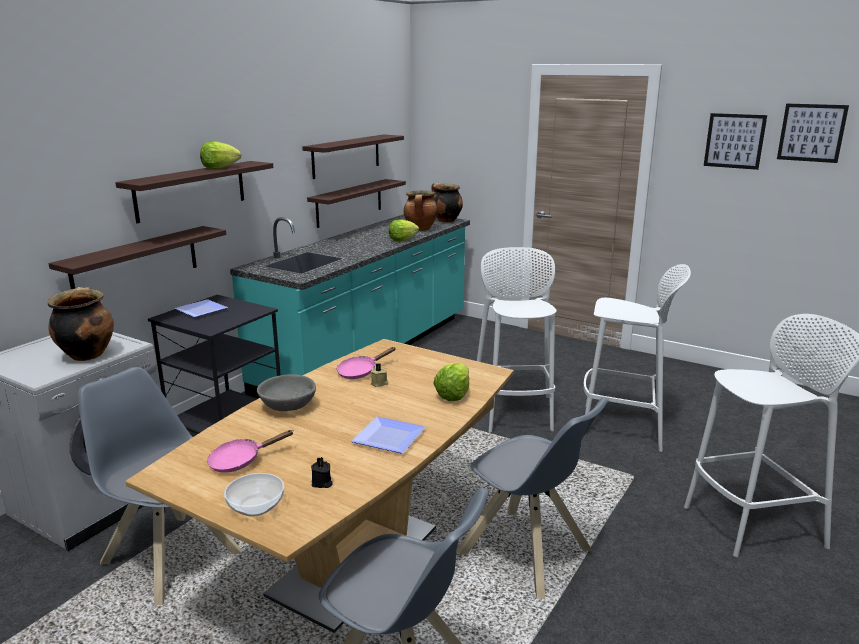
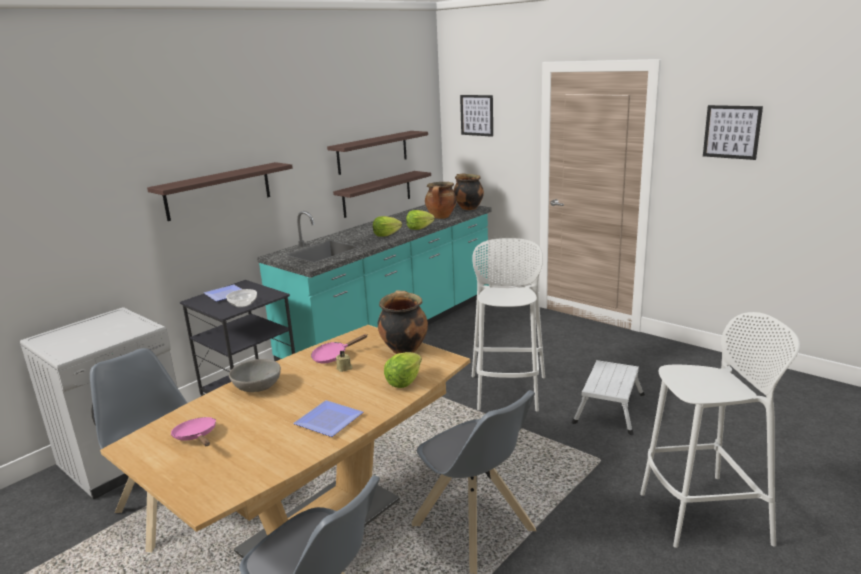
camera: 10 degrees right, 0 degrees up
cooking pot [48,287,114,361] -> cooking pot moved to [378,290,428,354]
shelf [49,226,226,289] -> none
lettuce [200,141,241,169] -> lettuce moved to [373,216,402,237]
pink frying pan [207,430,294,473] -> pink frying pan turned 75 degrees clockwise [171,417,216,447]
bowl [224,473,284,517] -> bowl moved to [226,289,257,307]
black candle [311,457,333,488] -> none
white stool [583,264,691,452] -> white step ladder [571,360,645,436]
picture [777,104,849,163] -> picture moved to [460,95,493,137]

